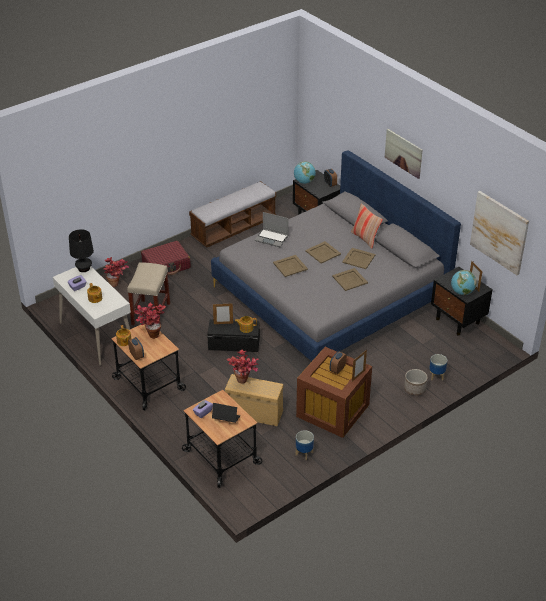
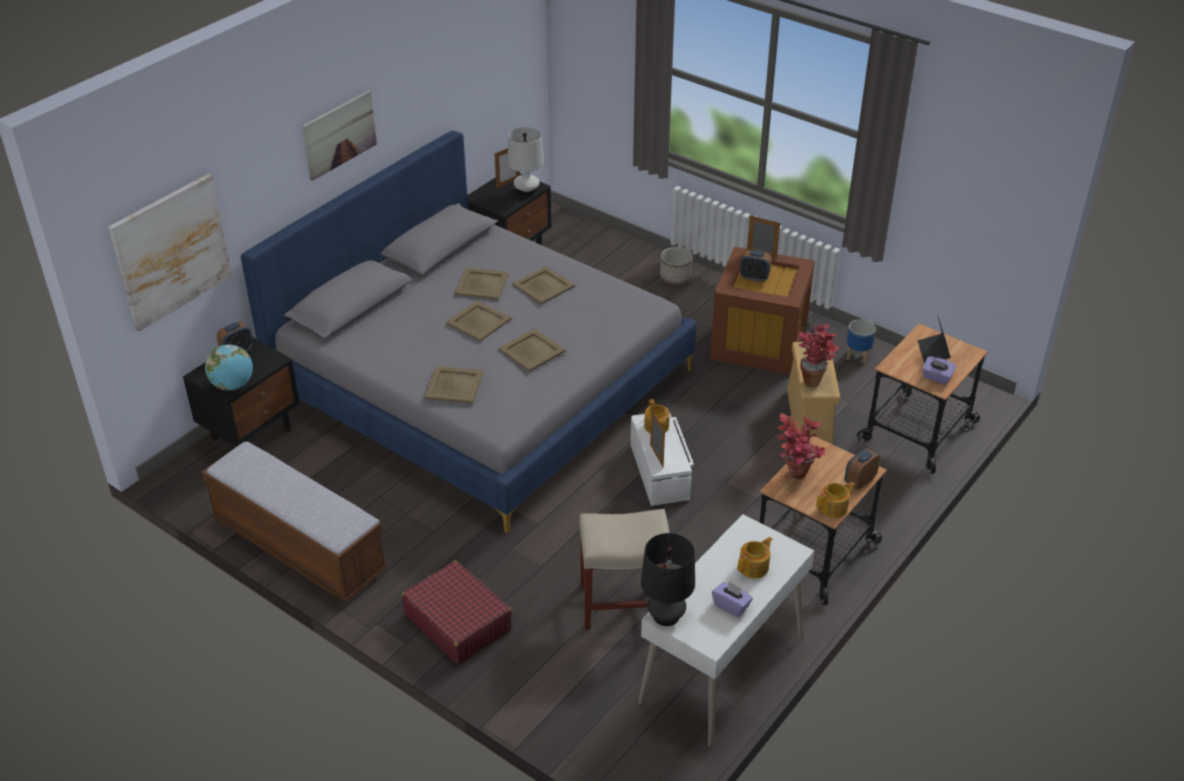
camera: 105 degrees left, 0 degrees up
potted plant [103,257,129,287] -> none
black storage box [207,319,260,352] -> white storage box [630,412,694,506]
laptop [255,212,289,247] -> beige tray [425,366,484,403]
pillow [351,203,383,249] -> none
planter [429,354,447,380] -> none
globe [451,270,477,295] -> white table lamp [508,127,544,196]
picture [470,191,529,275] -> picture moved to [108,174,232,332]

